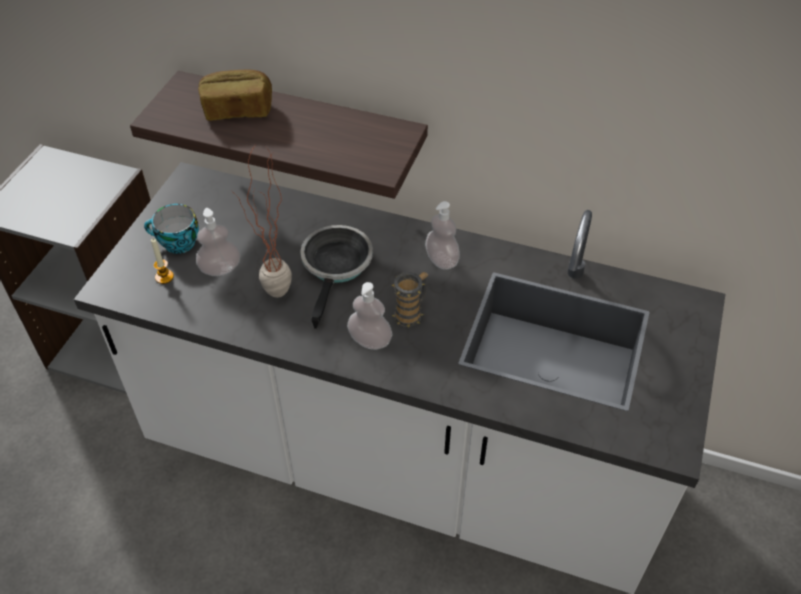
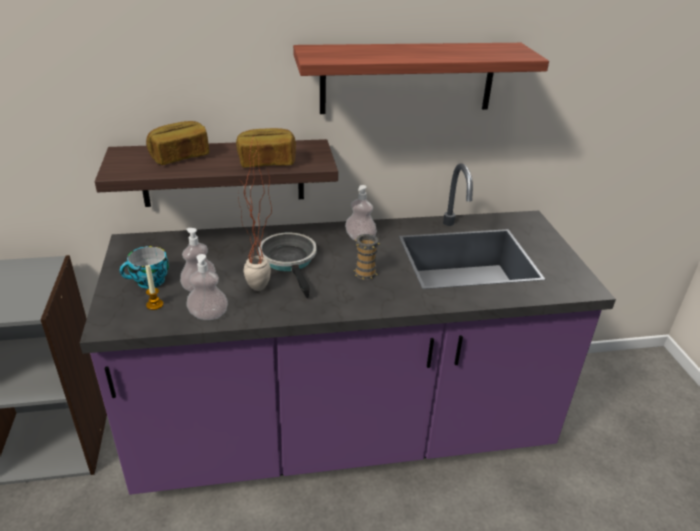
camera: 30 degrees left, 15 degrees down
white counter [74,162,726,594] -> purple counter [80,163,616,495]
soap dispenser [347,282,393,350] -> soap dispenser moved to [186,254,228,320]
none -> bread [236,128,296,168]
none -> shelf [293,43,549,114]

